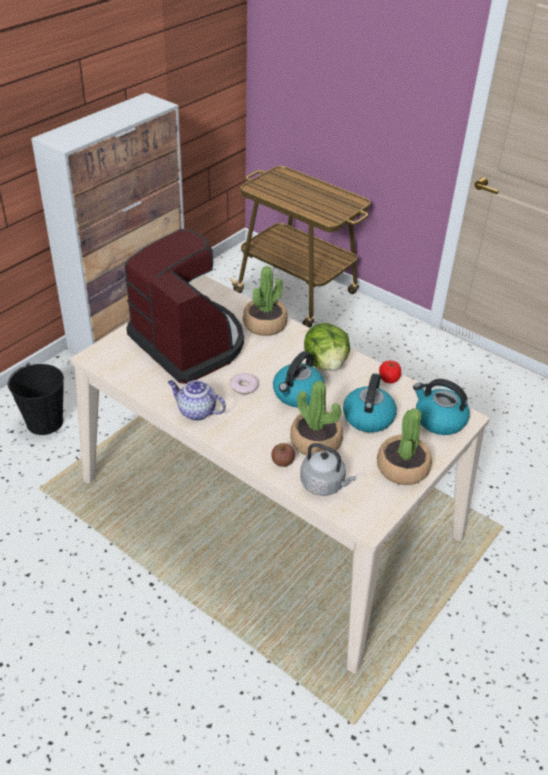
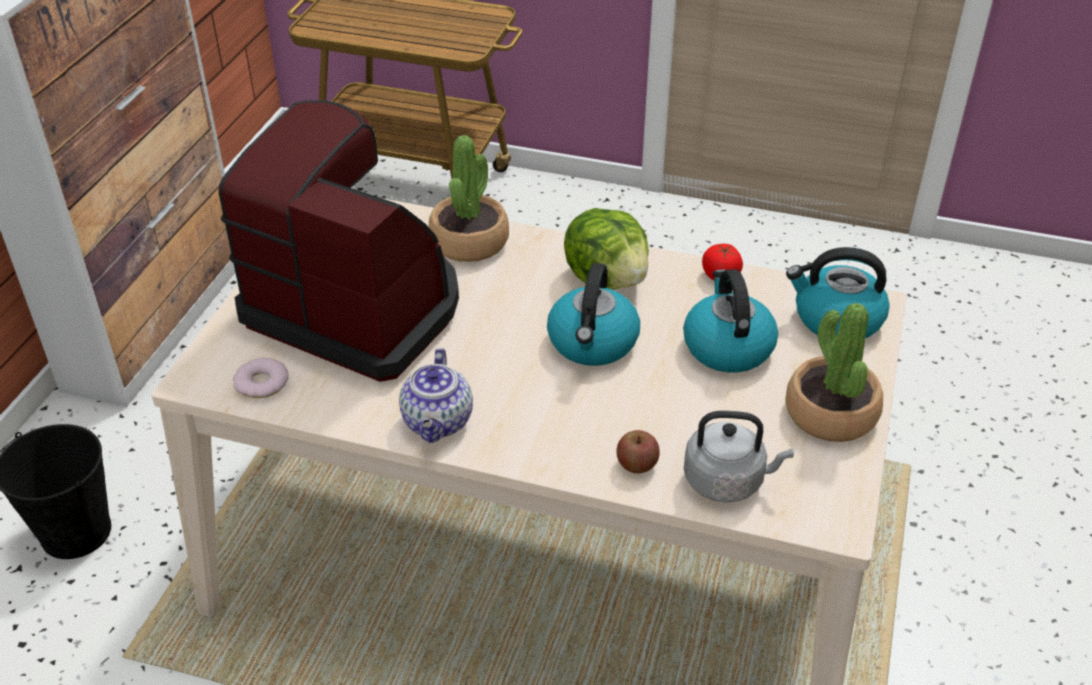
camera: 20 degrees left, 0 degrees up
teapot [168,380,226,421] -> teapot turned 90 degrees counterclockwise [399,348,473,443]
donut [229,373,259,394] -> donut moved to [233,358,289,398]
potted plant [290,381,343,456] -> none

